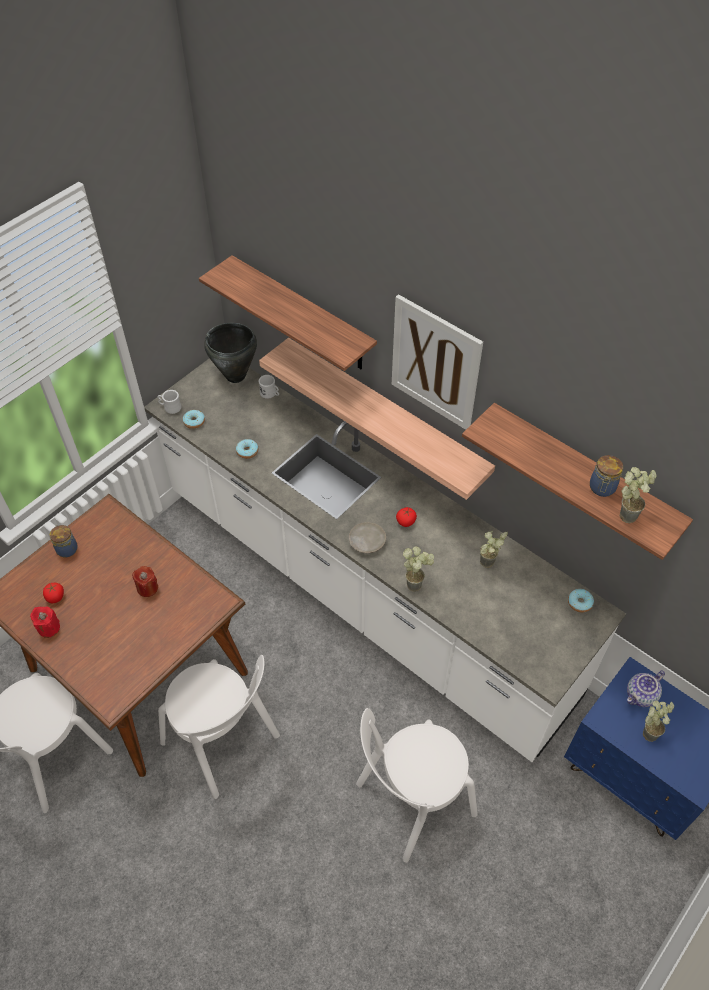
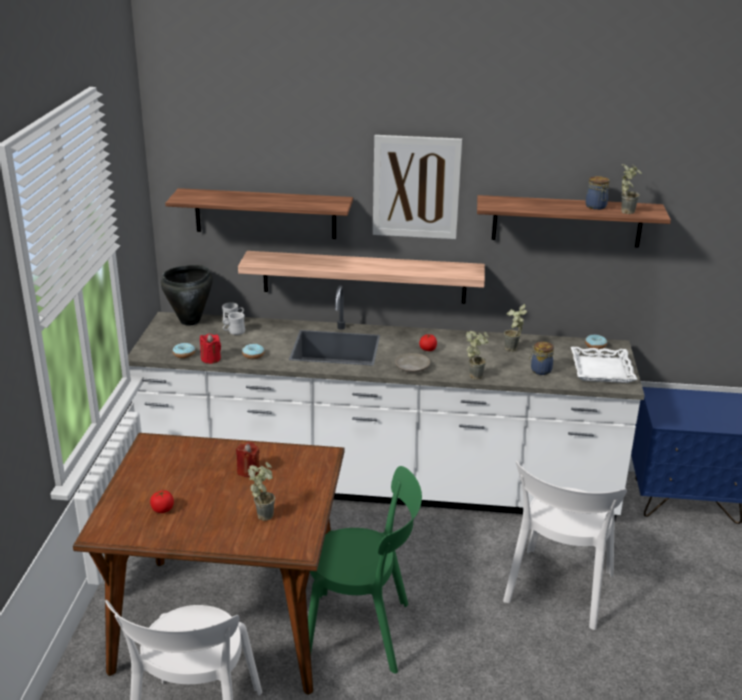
camera: 35 degrees left, 25 degrees down
red candle [30,606,60,638] -> red candle moved to [200,334,221,364]
jar [50,525,78,557] -> jar moved to [529,342,554,375]
white mug [157,390,182,414] -> white mug moved to [223,312,245,335]
white chair [158,655,280,799] -> green chair [308,466,422,674]
teapot [627,670,665,707] -> none
potted plant [643,701,674,742] -> potted plant moved to [248,462,275,521]
none -> white tray [571,347,637,383]

